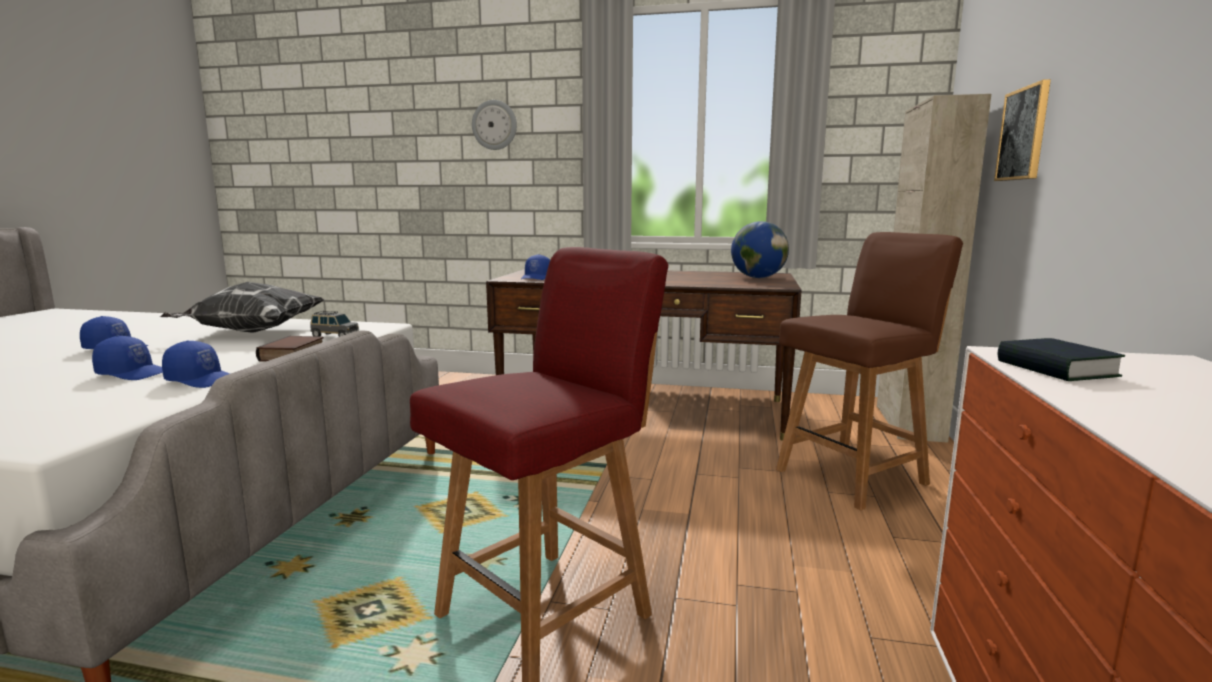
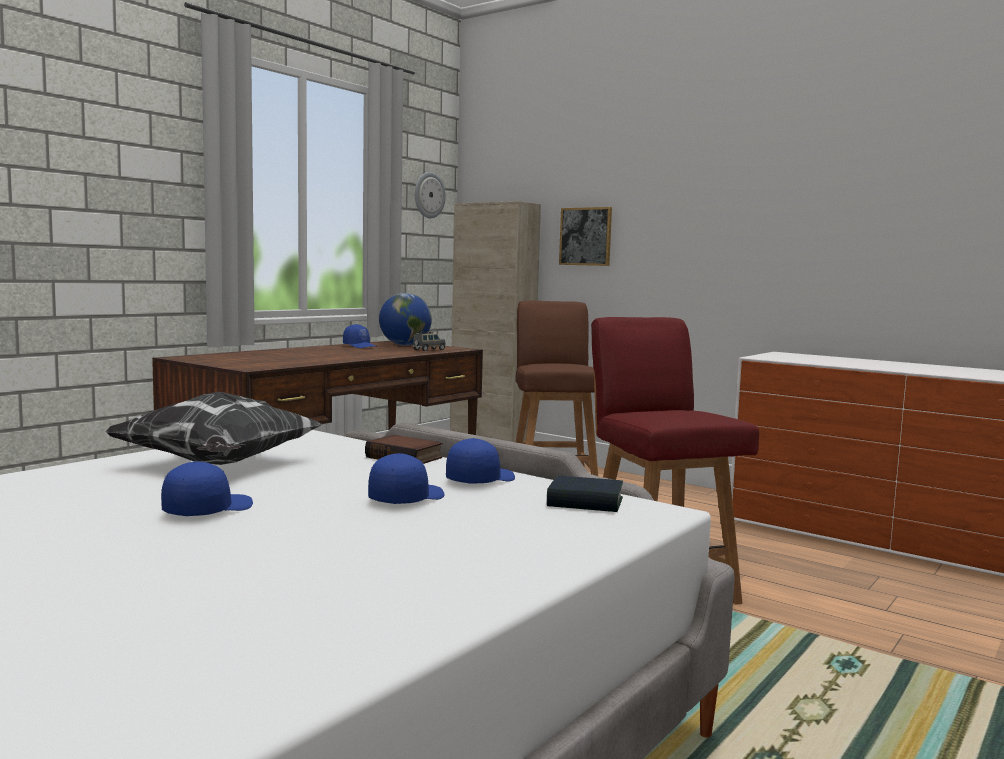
camera: 65 degrees left, 5 degrees down
grey toy car [310,311,359,337] -> grey toy car moved to [413,332,445,351]
wall clock [472,100,517,150] -> wall clock moved to [415,172,446,218]
blue cap [521,254,550,280] -> blue cap moved to [343,324,378,348]
book [998,338,1125,381] -> book moved to [547,476,623,512]

